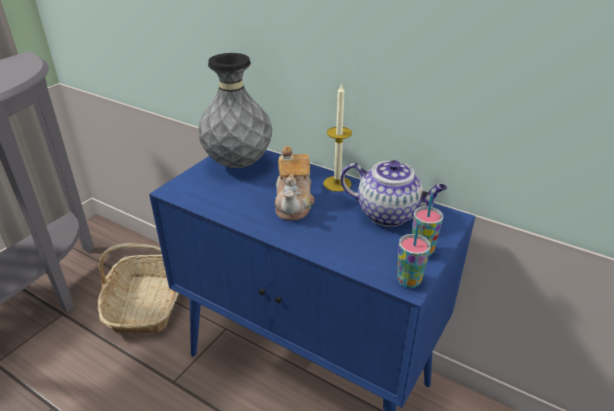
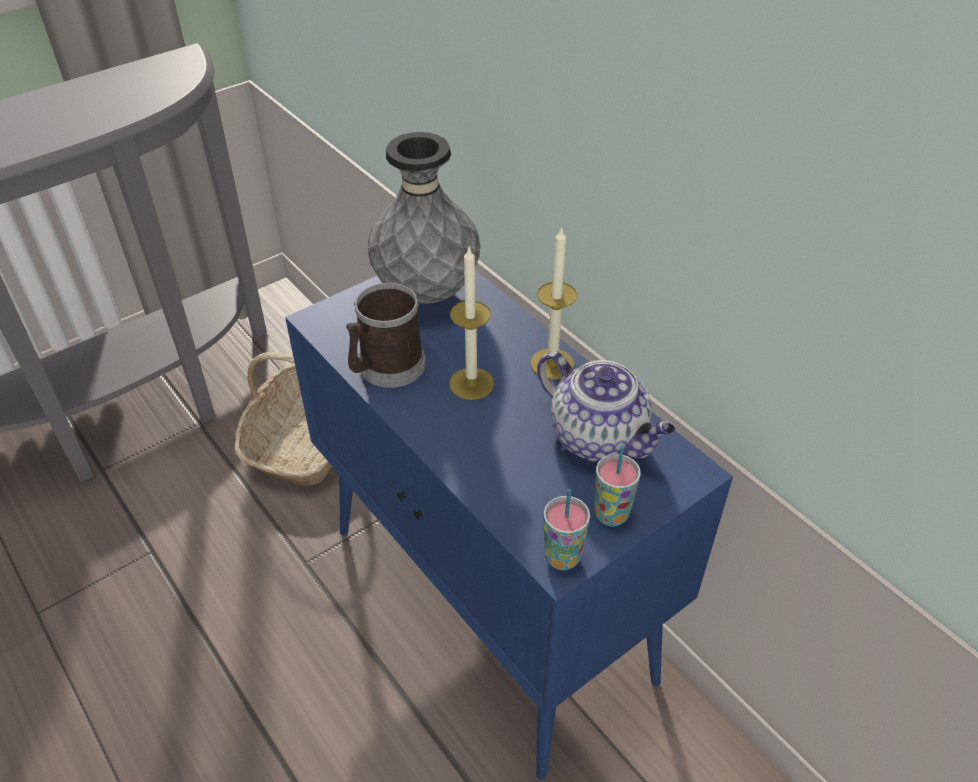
camera: 20 degrees right, 10 degrees up
teapot [275,146,314,221] -> candle [449,245,494,400]
none -> mug [346,283,426,388]

